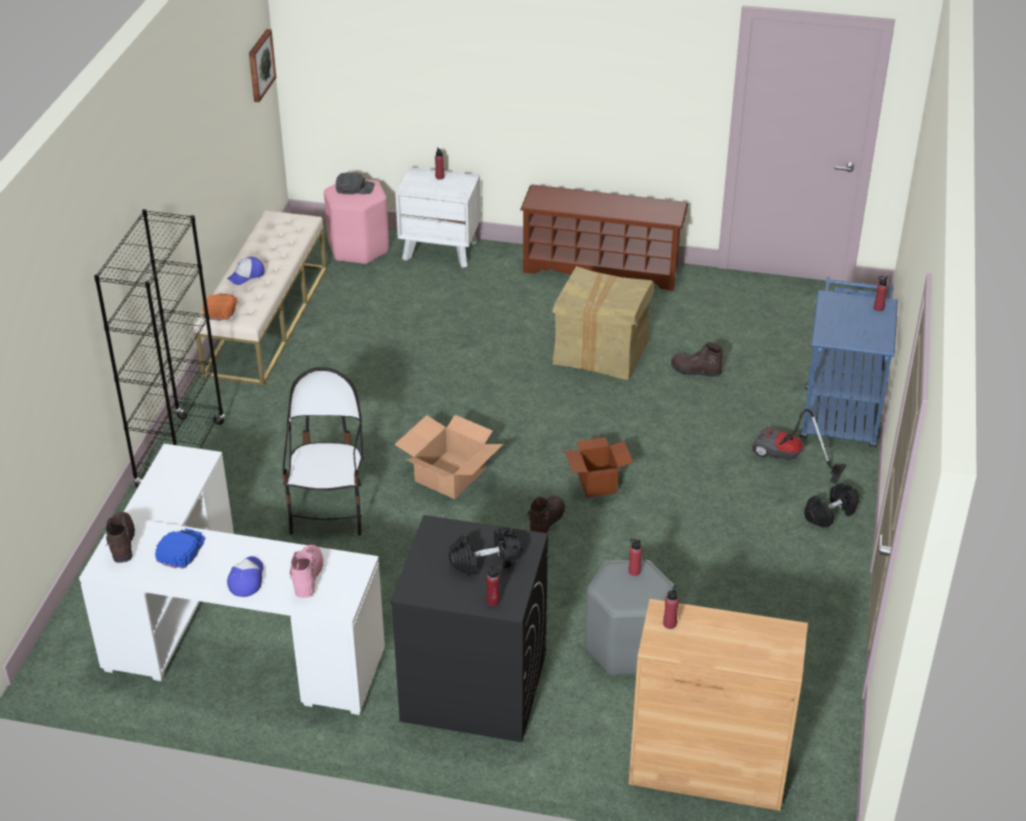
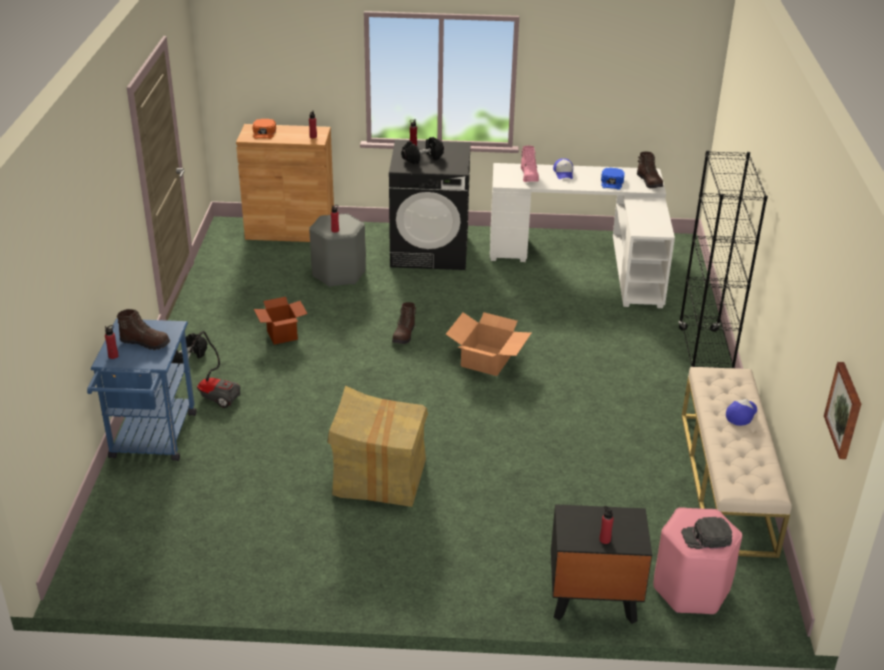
camera: 170 degrees right, 5 degrees down
orange cap [202,294,238,321] -> orange cap moved to [253,119,276,139]
chair [283,367,363,536] -> none
white nightstand [395,167,481,268] -> black nightstand [551,504,652,624]
brown shoe rack [520,184,689,291] -> none
cardboard box [564,437,633,498] -> cardboard box moved to [254,297,308,345]
brown boot [671,342,723,377] -> brown boot moved to [117,309,170,350]

